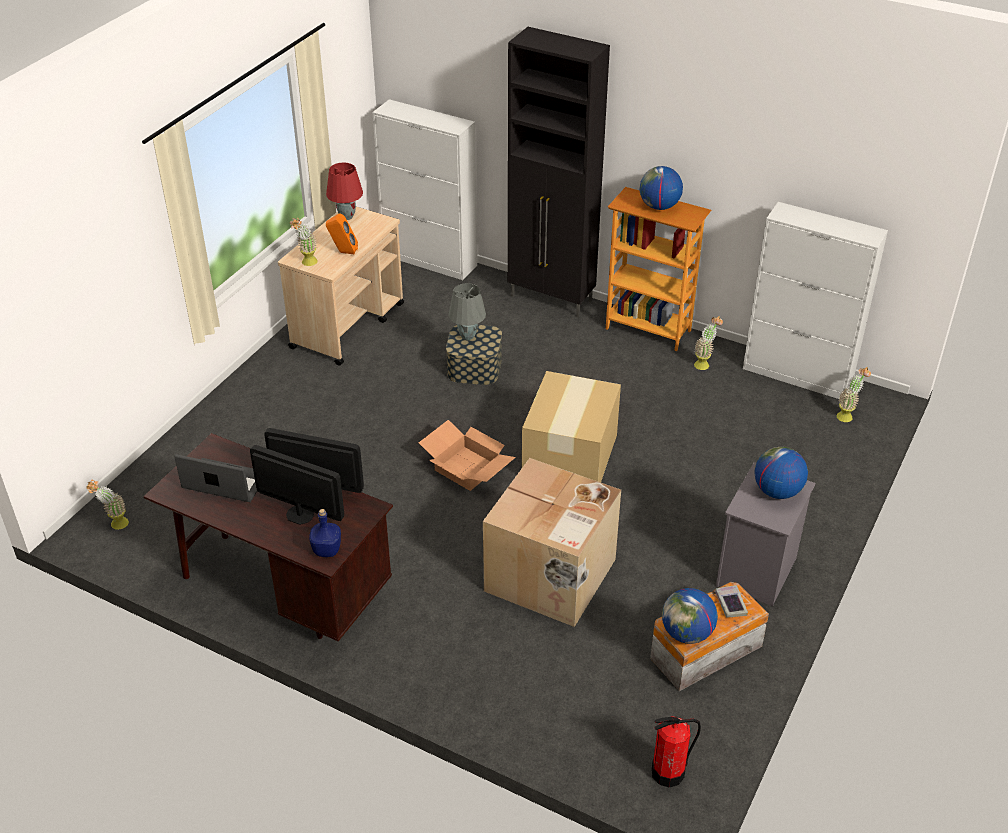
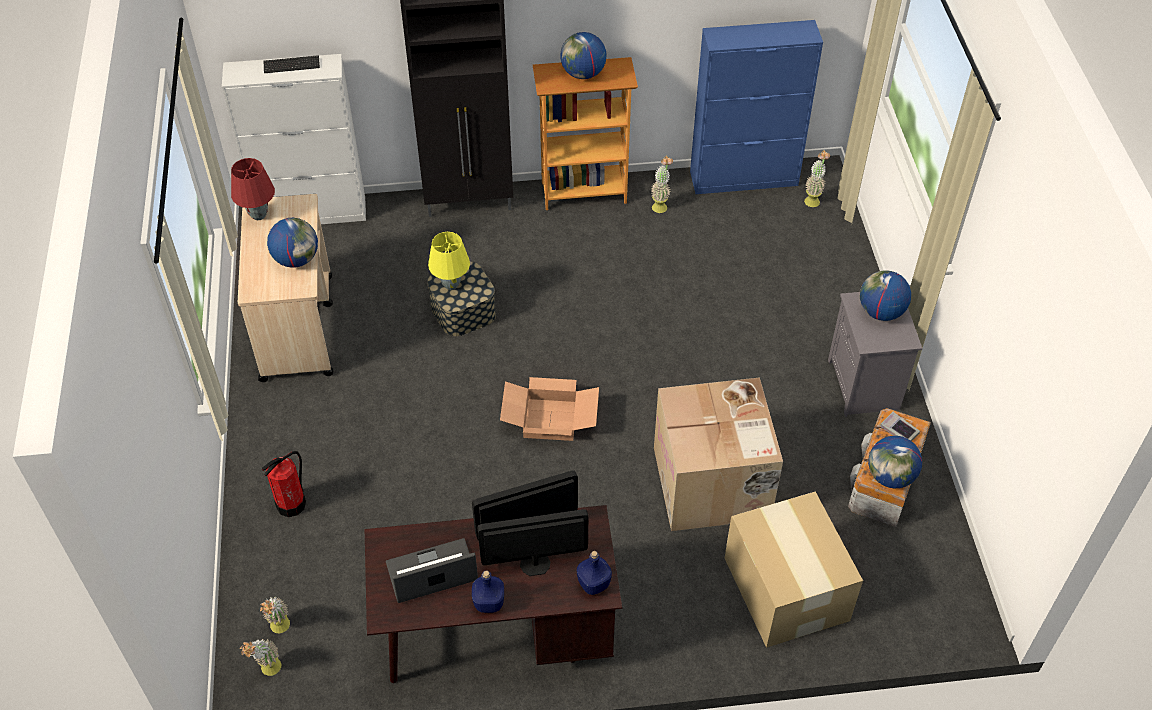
camera: 35 degrees left, 10 degrees up
potted plant [290,218,318,266] -> potted plant moved to [260,597,290,634]
orange speaker [326,213,358,254] -> globe [267,218,318,268]
grey table lamp [448,283,486,340] -> yellow table lamp [428,232,470,290]
cardboard box [522,371,621,482] -> cardboard box moved to [725,491,863,648]
fire extinguisher [652,716,701,787] -> fire extinguisher moved to [262,451,306,517]
white cabinet [743,202,888,399] -> blue cabinet [690,20,823,194]
none -> keyboard [264,55,320,73]
none -> blue bottle [472,570,504,613]

